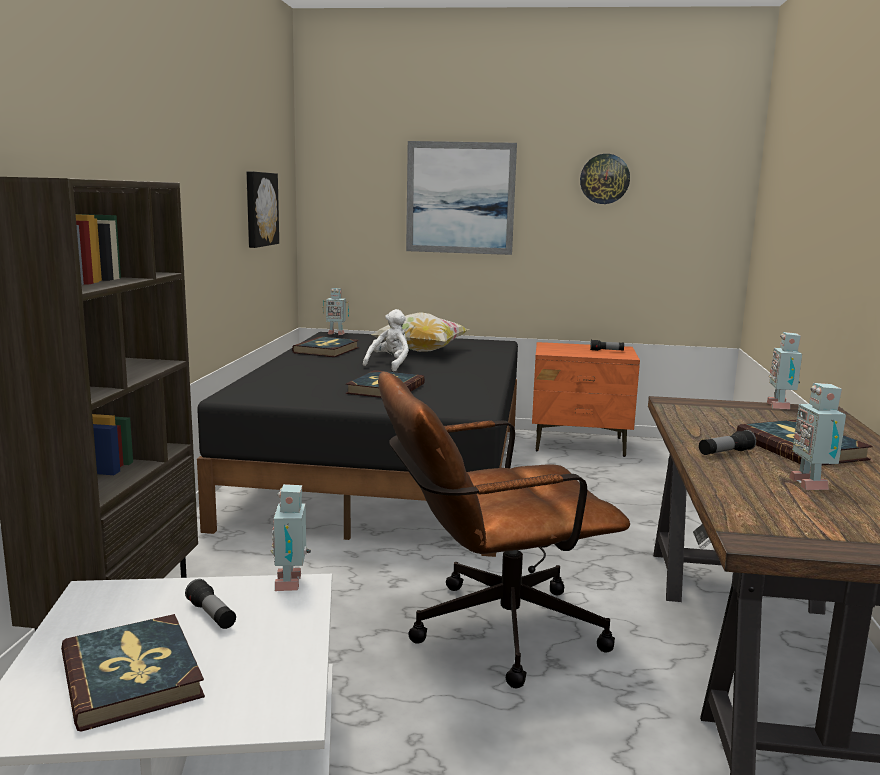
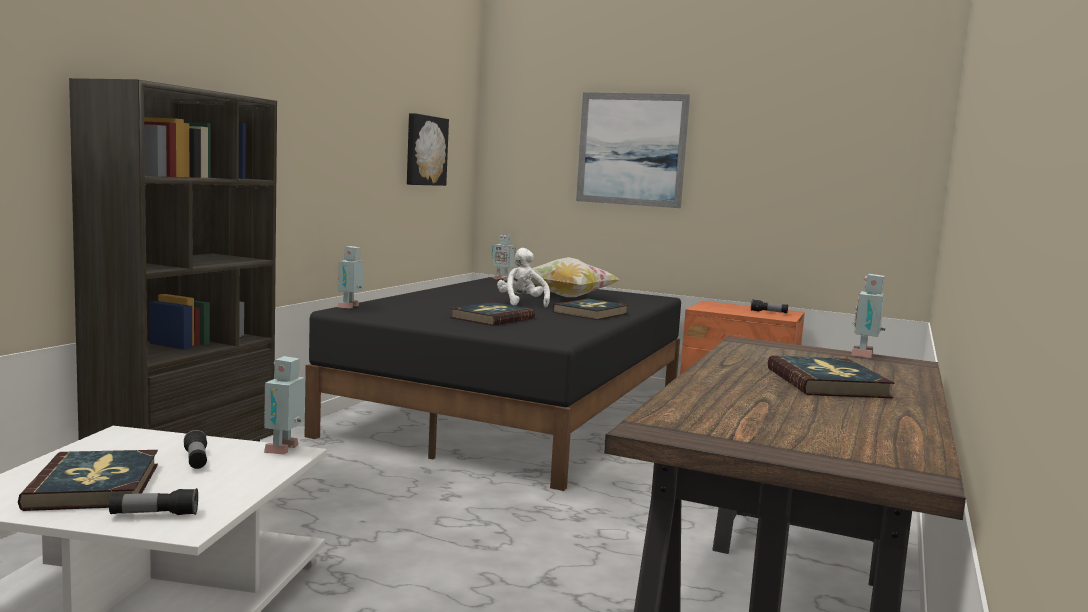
camera: 15 degrees right, 5 degrees down
book [292,336,359,357] -> book moved to [552,299,629,320]
white plush toy [363,309,409,371] -> white plush toy turned 60 degrees counterclockwise [497,248,550,308]
brown office chair [378,371,630,688] -> none
wall clock [580,154,630,204] -> none
flashlight [699,430,756,455] -> flashlight moved to [109,488,198,515]
toy robot [789,383,846,490] -> toy robot moved to [337,246,364,308]

